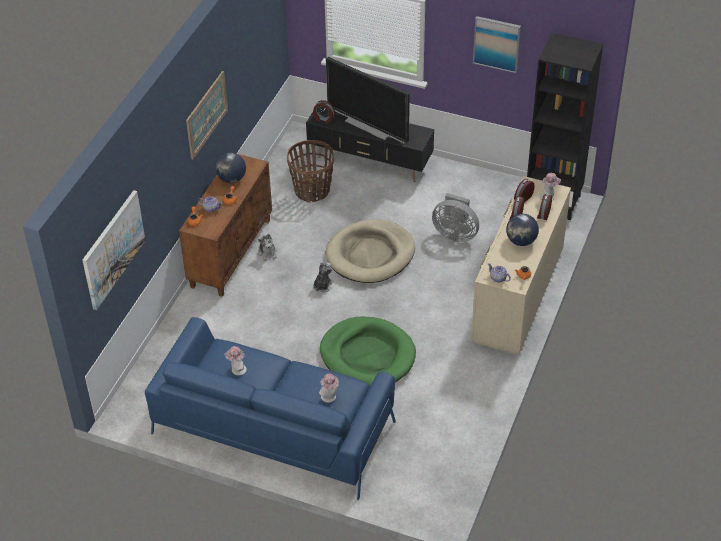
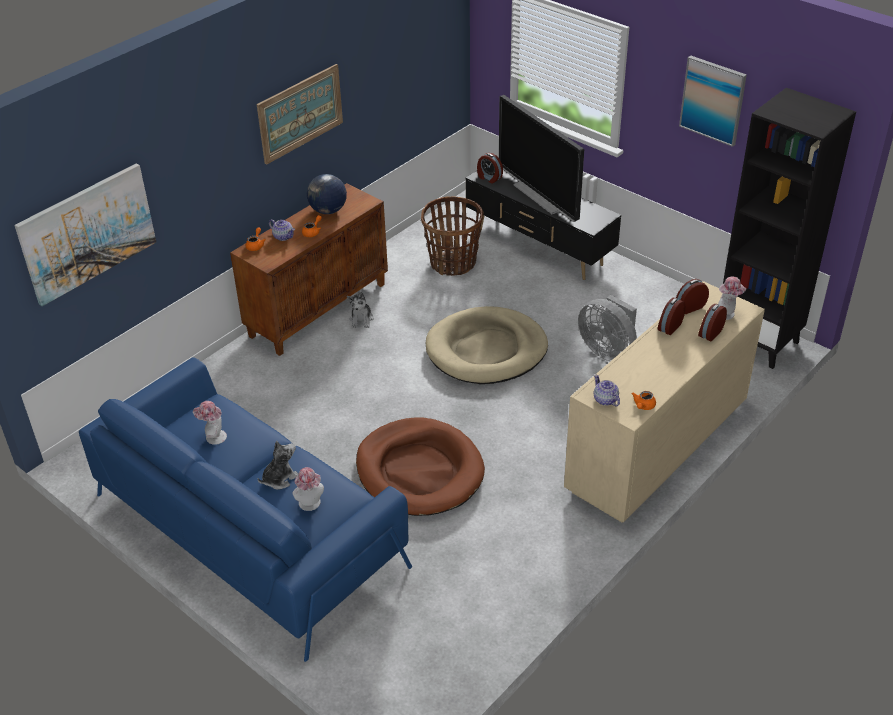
camera: 20 degrees right, 5 degrees down
plush toy [313,263,333,293] -> plush toy moved to [258,441,299,490]
green dog bed [320,316,416,388] -> brown dog bed [356,417,485,516]
globe [506,214,539,246] -> none

